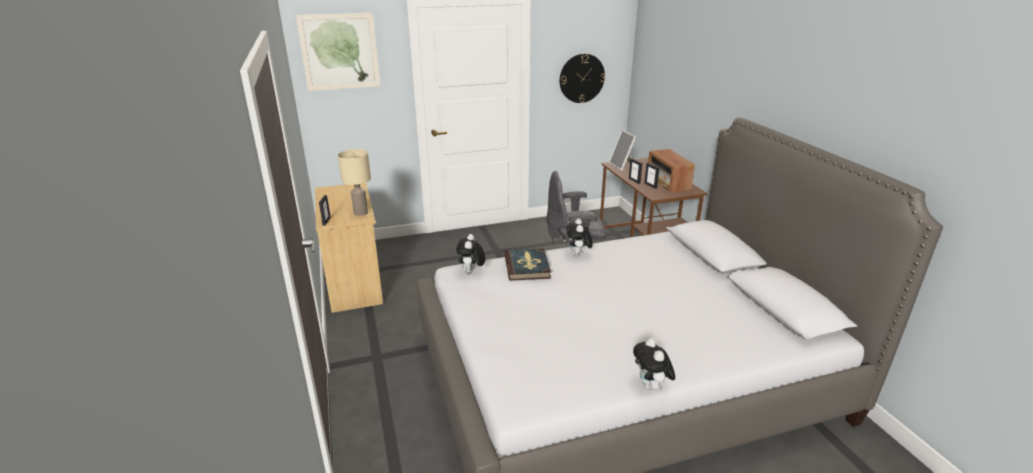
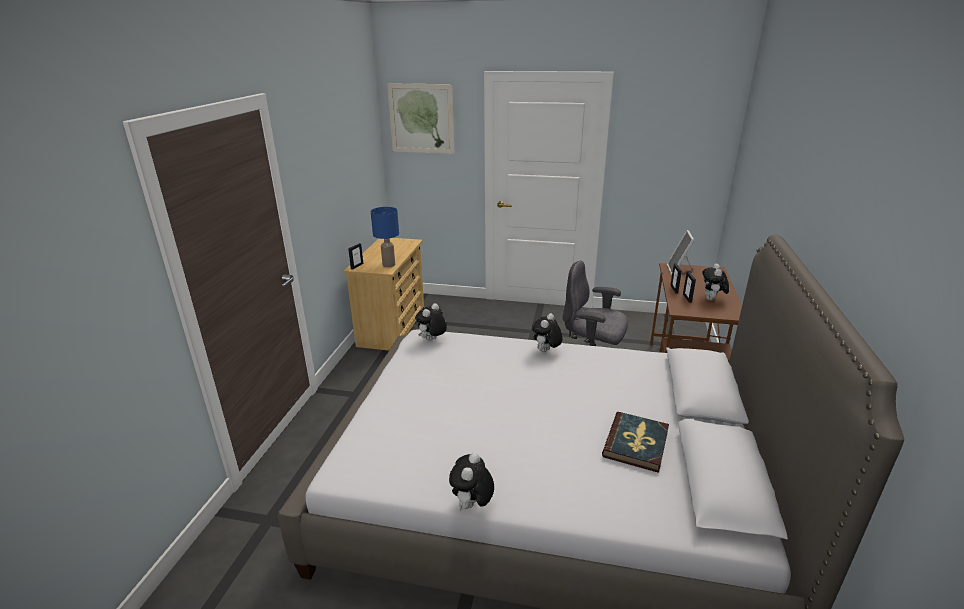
camera: 30 degrees right, 0 degrees up
beige table lamp [338,149,371,216] -> blue table lamp [370,207,399,268]
book [504,248,551,281] -> book moved to [602,412,669,473]
wall clock [560,53,605,103] -> none
radio [648,149,695,193] -> plush toy [702,264,729,301]

